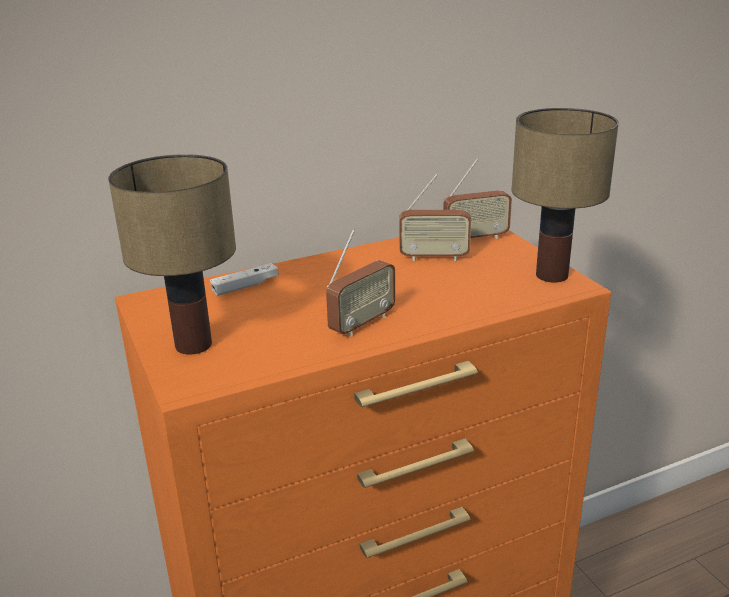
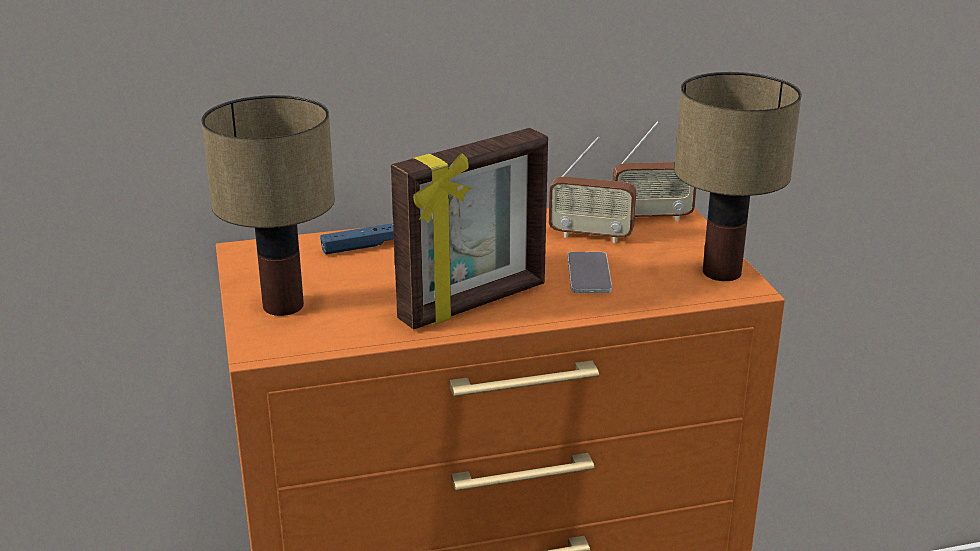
camera: 10 degrees right, 0 degrees up
white game controller [210,263,279,296] -> blue game controller [320,223,394,254]
radio [326,229,395,337] -> picture frame [391,128,548,329]
none -> phone [568,252,612,293]

